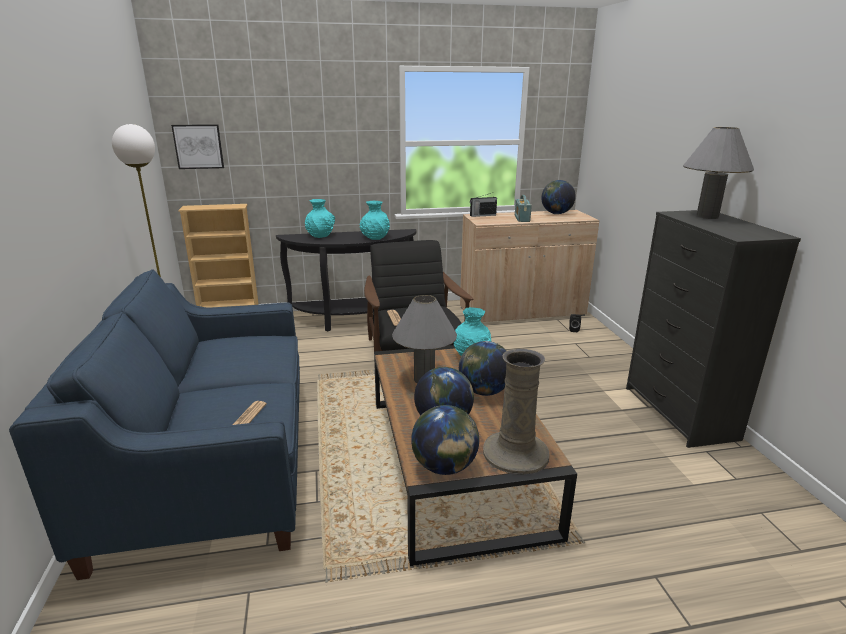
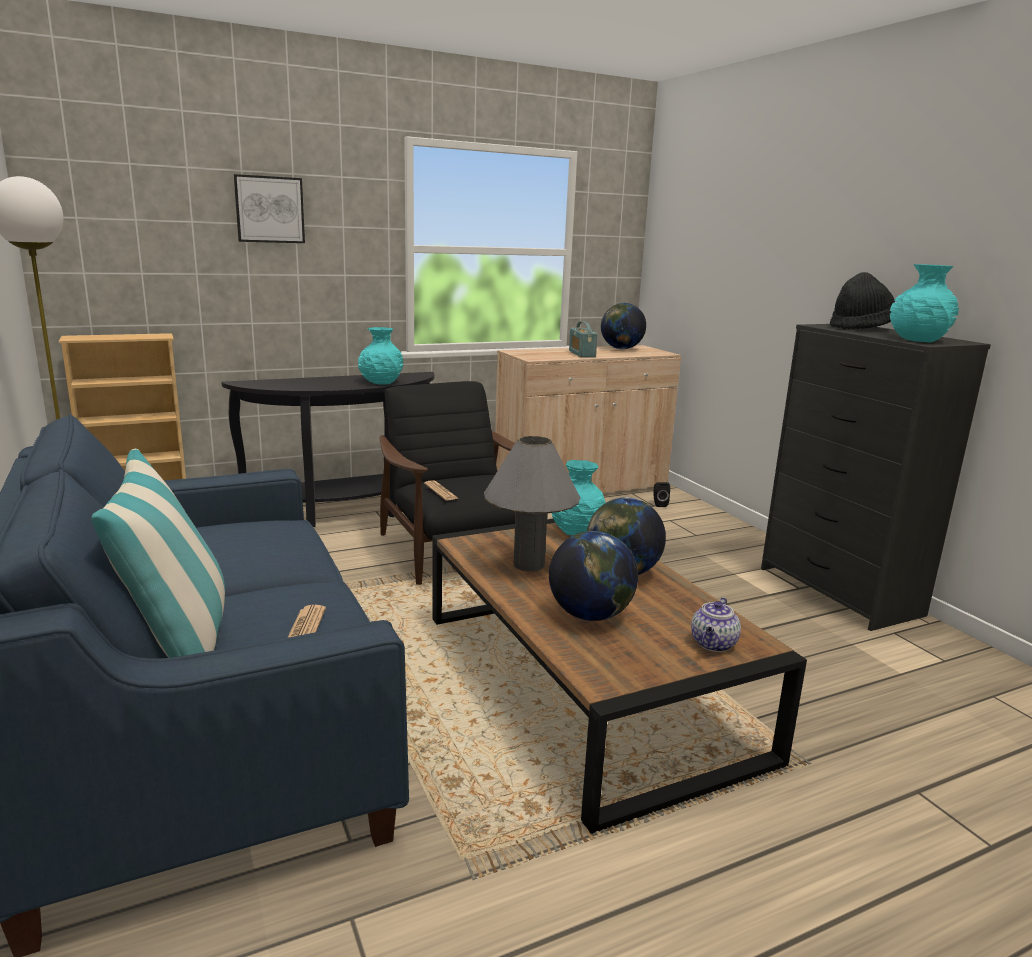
camera: 15 degrees left, 5 degrees down
picture [171,124,224,169] -> picture moved to [234,174,305,243]
turquoise vase [305,199,335,238] -> turquoise vase moved to [890,264,959,343]
globe [411,405,479,475] -> none
radio [470,193,497,217] -> none
beige vase [483,349,549,475] -> teapot [691,597,741,652]
grey table lamp [683,127,754,219] -> black hat [830,272,895,330]
none -> pillow [91,449,225,658]

